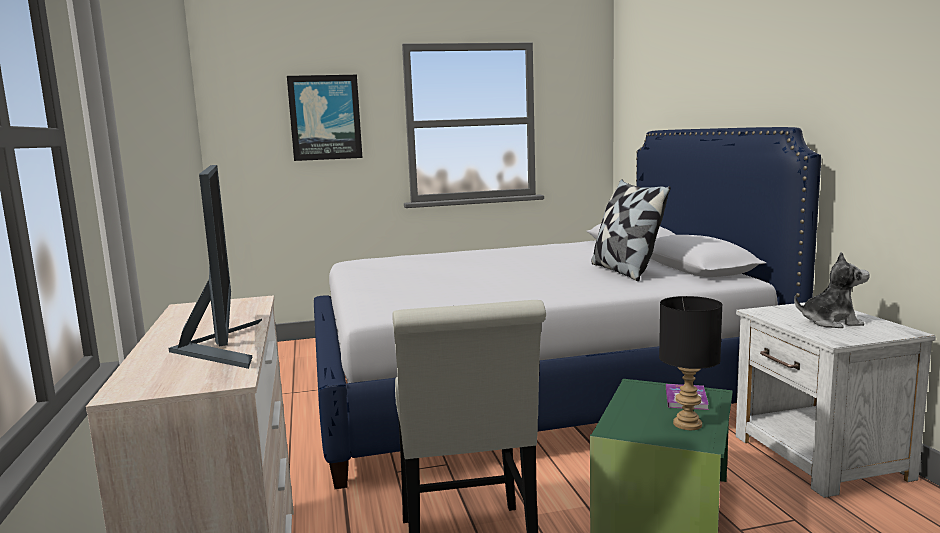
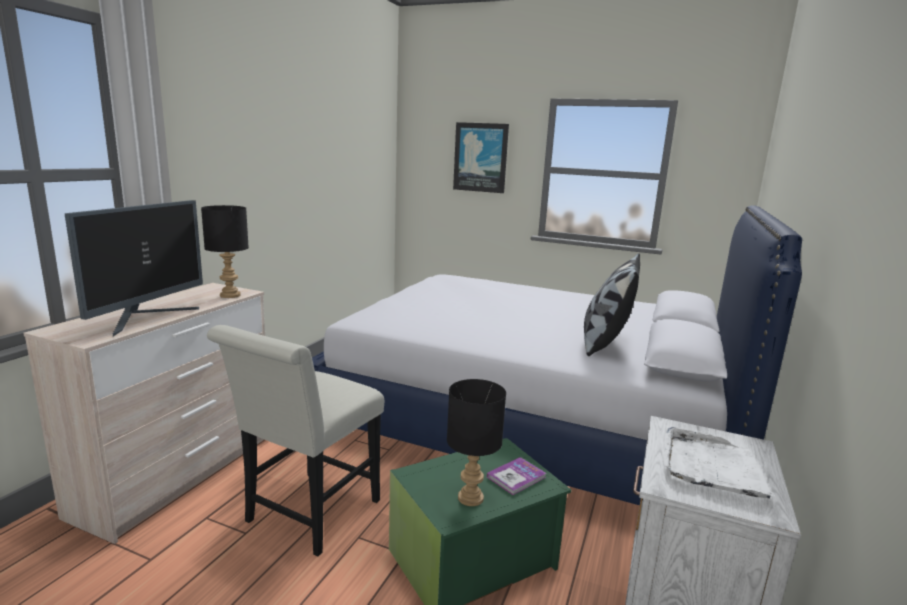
camera: 35 degrees right, 5 degrees up
plush toy [794,252,869,328] -> white tray [664,427,775,499]
none -> black table lamp [201,205,249,298]

